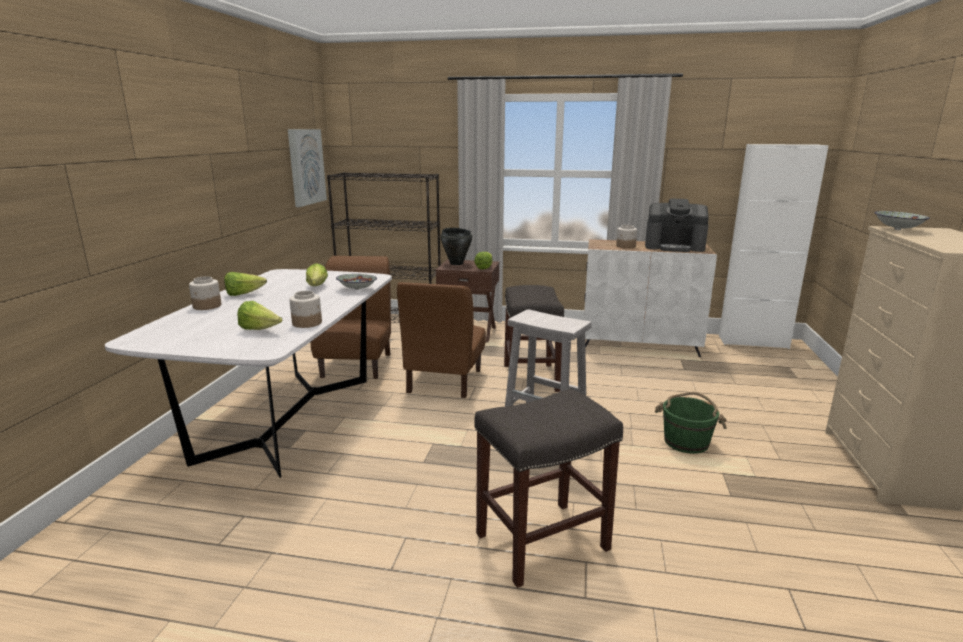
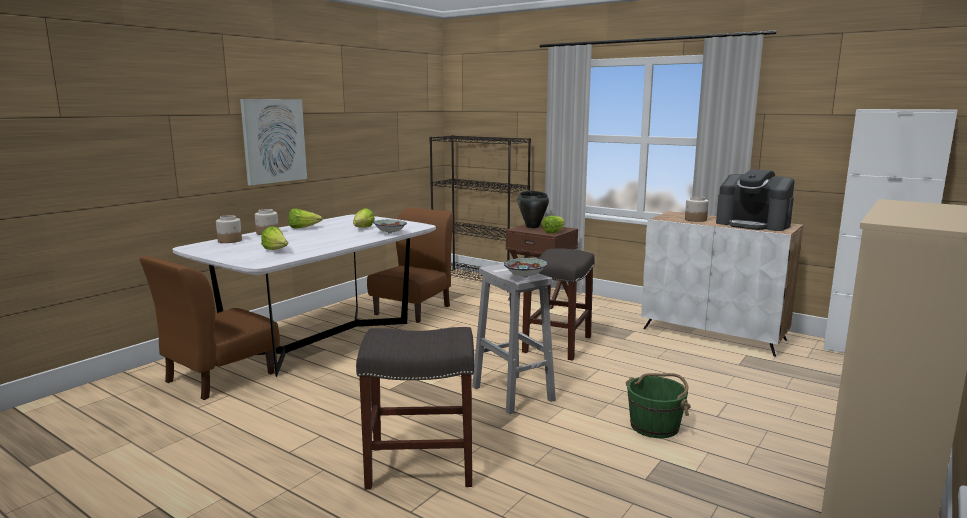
camera: 25 degrees right, 5 degrees down
picture [288,129,327,207] -> picture moved to [240,99,307,186]
jar [289,291,322,328] -> jar moved to [216,215,242,243]
brown chair [397,282,486,398] -> brown chair moved to [140,256,280,400]
bowl [875,211,930,230] -> bowl moved to [504,258,548,278]

